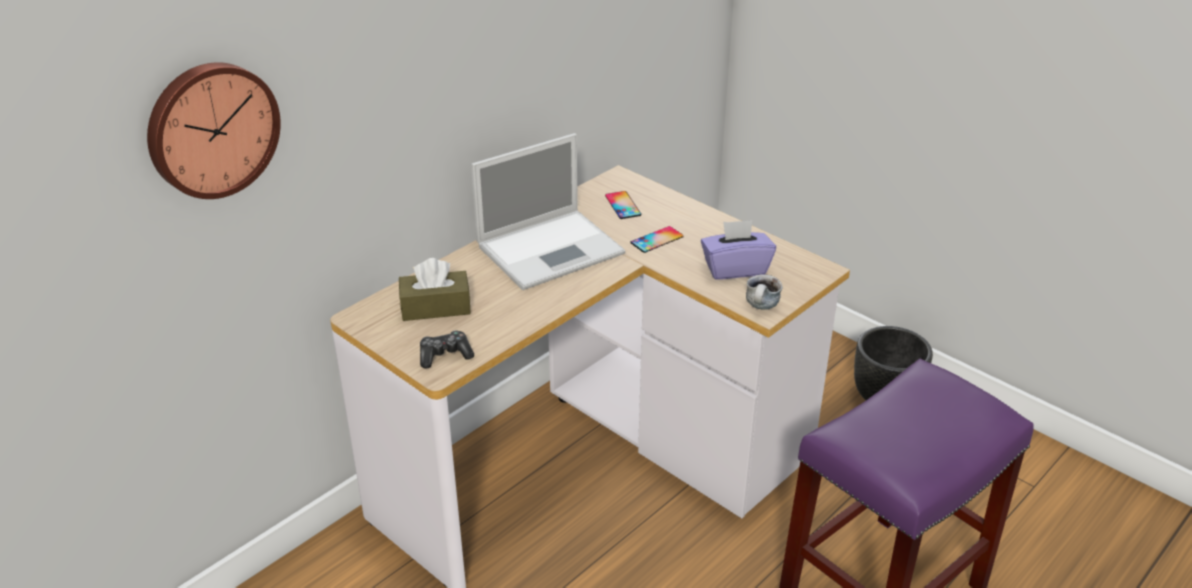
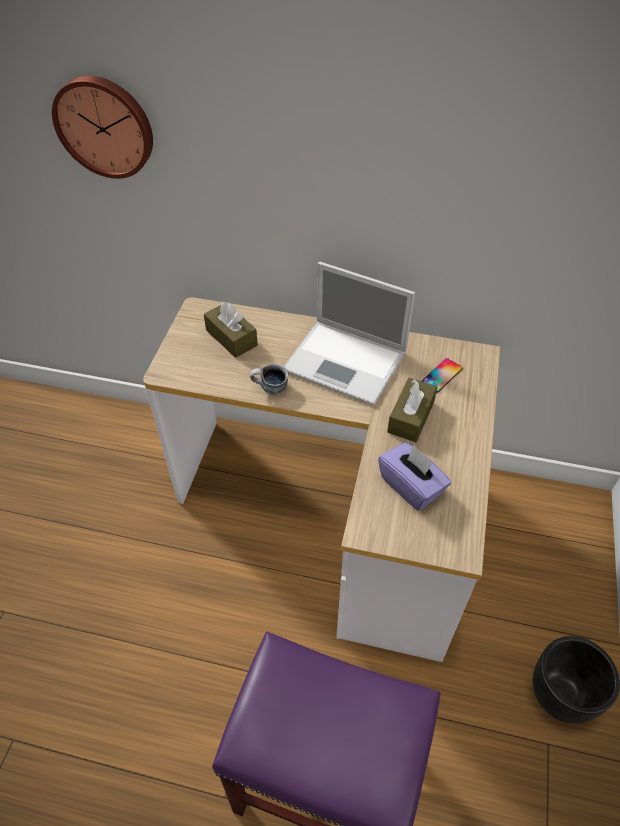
camera: 60 degrees right, 15 degrees up
game controller [420,330,474,368] -> none
phone [631,226,683,253] -> brown tissue box [387,378,437,442]
mug [746,274,783,310] -> mug moved to [250,364,288,394]

